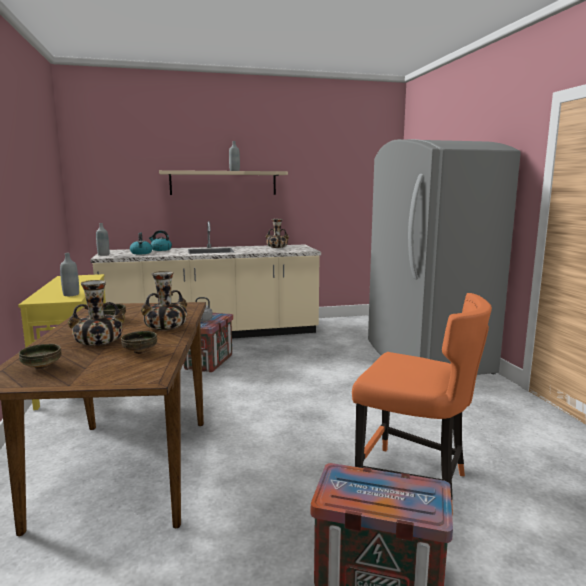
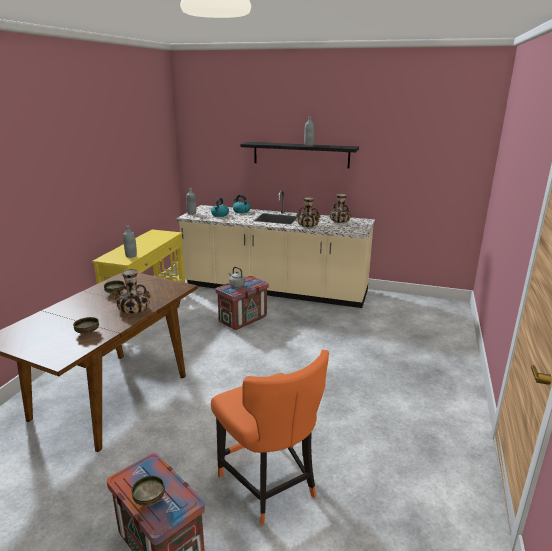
camera: 30 degrees right, 10 degrees up
bowl [19,344,61,369] -> bowl moved to [132,475,165,506]
vase [68,280,125,346] -> vase moved to [296,197,321,227]
beige shelf [159,170,288,195] -> black shelf [241,142,359,168]
grey fridge [368,139,521,375] -> none

